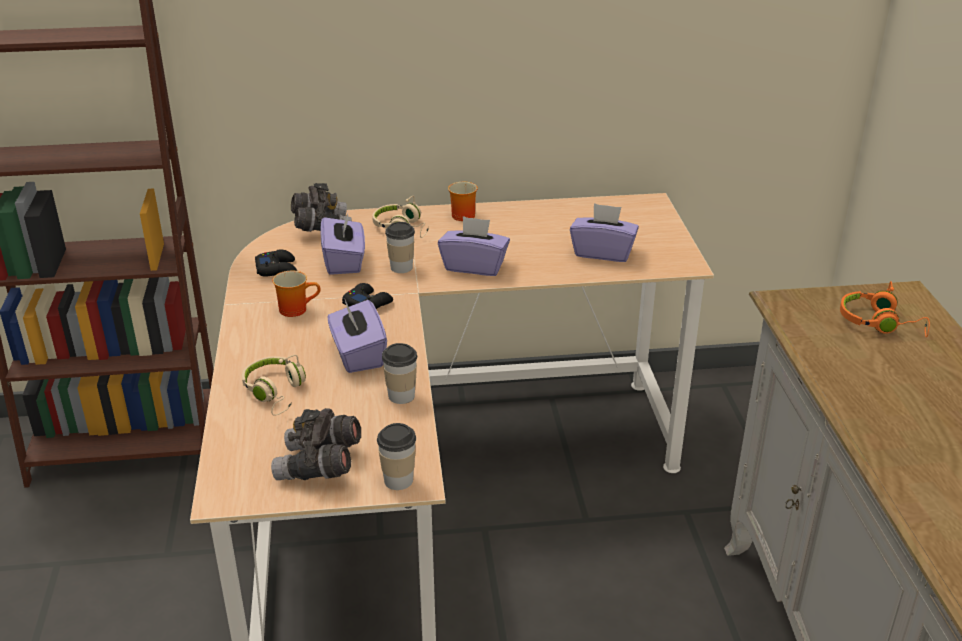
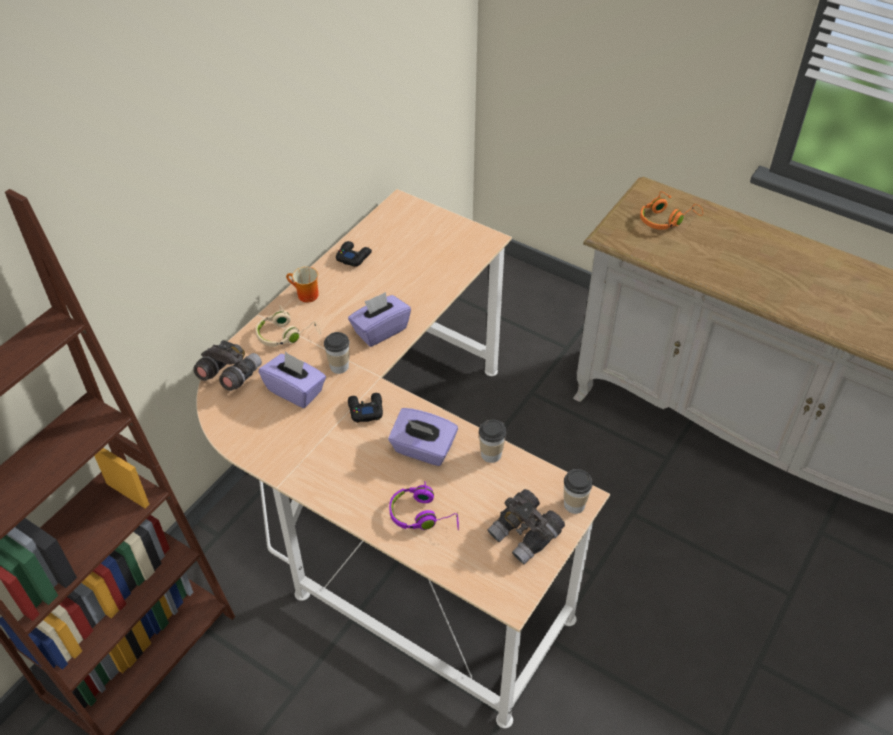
camera: 50 degrees left, 15 degrees up
beige headphones [242,355,306,415] -> purple headphones [389,482,459,530]
black game controller [255,250,297,277] -> black game controller moved to [336,241,372,267]
mug [272,271,321,317] -> none
purple tissue box [570,203,639,262] -> none

